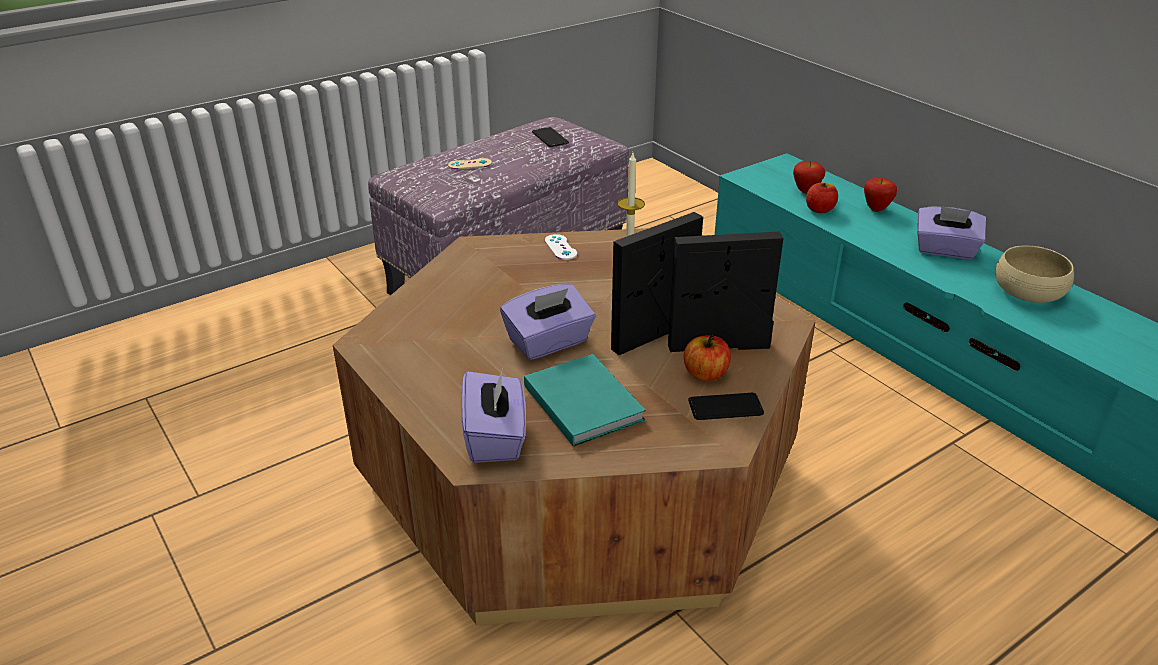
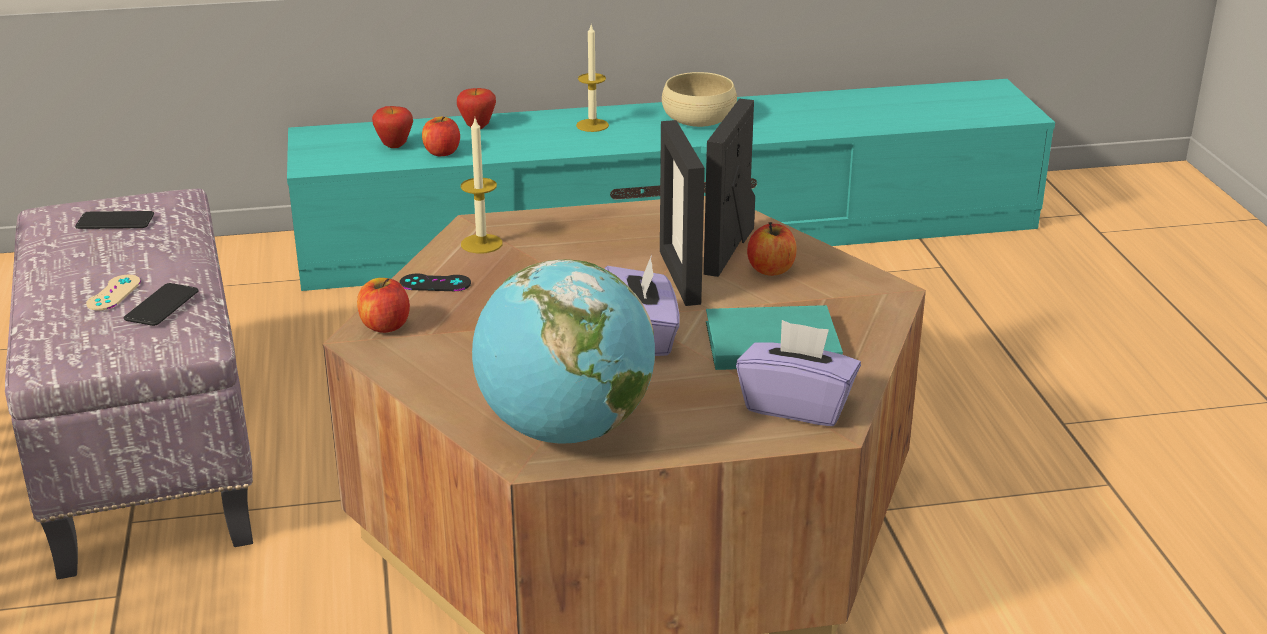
camera: 65 degrees left, 5 degrees down
white game controller [545,234,577,260] -> black game controller [399,274,471,291]
phone [688,393,764,420] -> phone moved to [124,283,199,326]
purple tissue box [917,206,986,259] -> candle [576,25,609,132]
none -> apple [357,278,410,333]
none -> globe [472,259,655,444]

